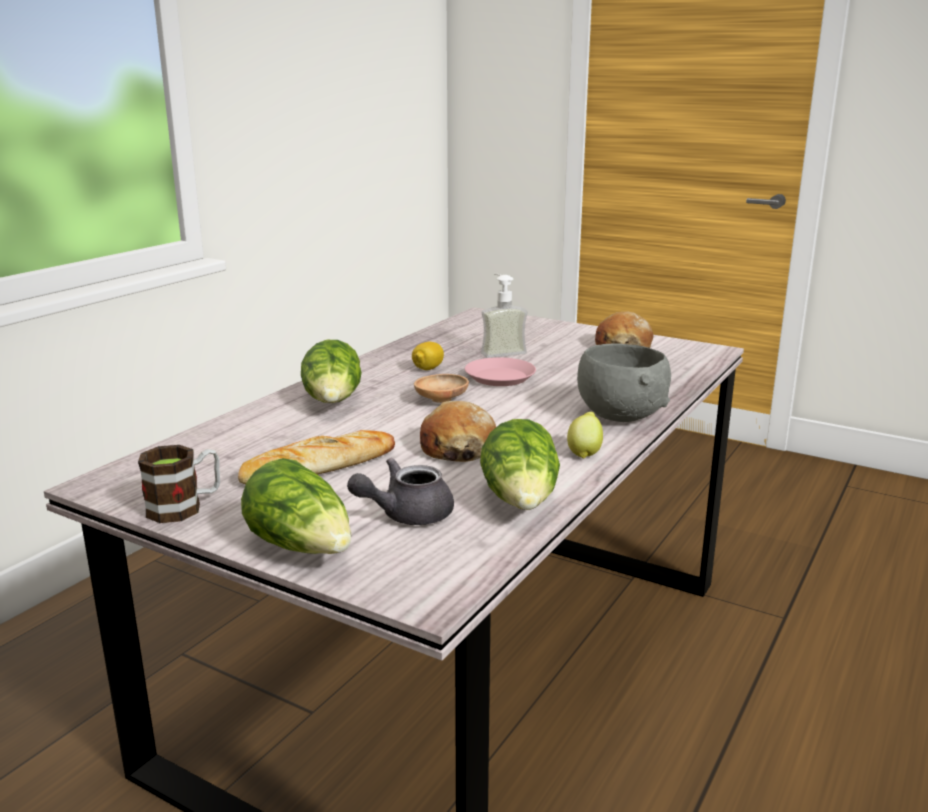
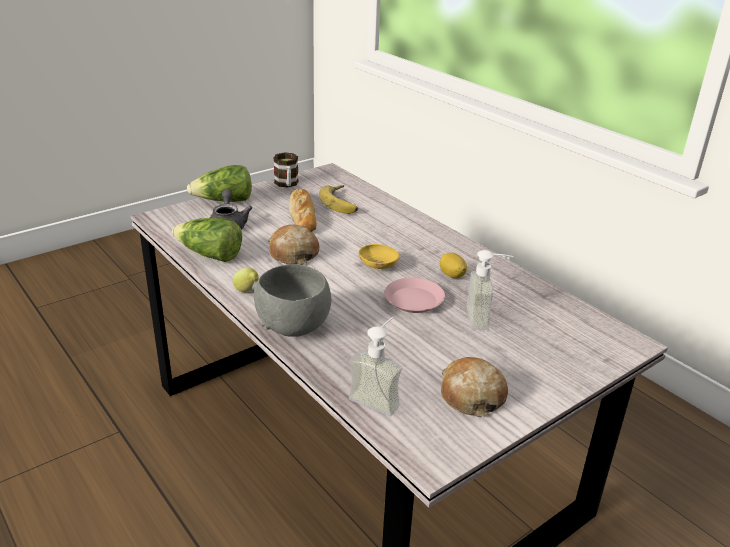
camera: 110 degrees right, 10 degrees up
lettuce [301,340,361,403] -> none
brown bowl [414,374,469,403] -> yellow bowl [358,244,399,270]
none -> banana [319,185,358,214]
none -> soap dispenser [348,317,402,416]

